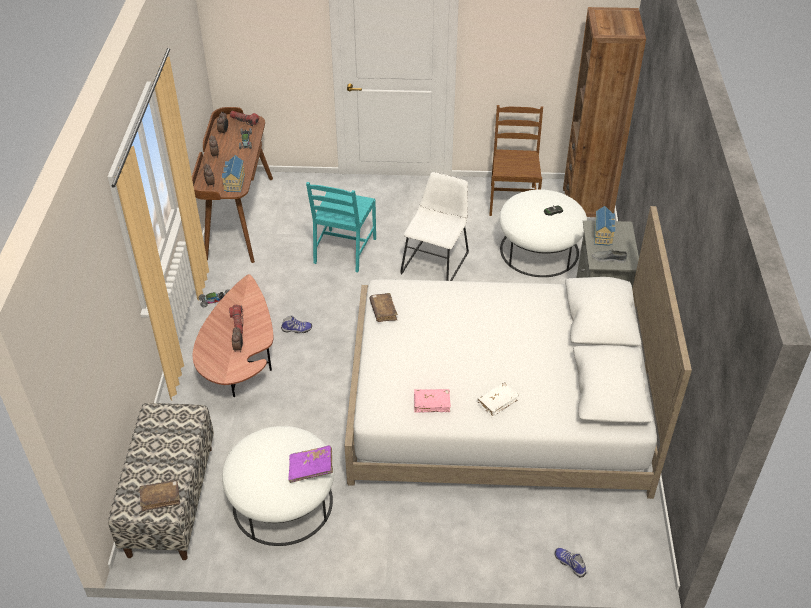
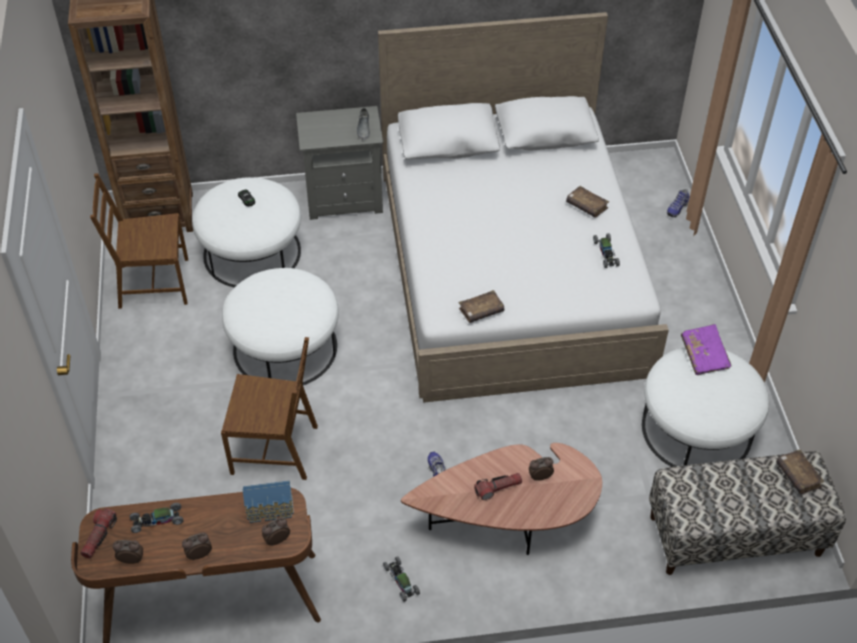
camera: 100 degrees left, 5 degrees up
turquoise chair [306,182,376,272] -> brown chair [221,337,318,480]
white chair [400,172,469,281] -> white ottoman [222,268,339,385]
pink book [414,389,451,413] -> toy car [593,233,620,268]
white book [477,382,519,417] -> brown book [566,186,609,218]
toy house [594,206,615,246] -> none

